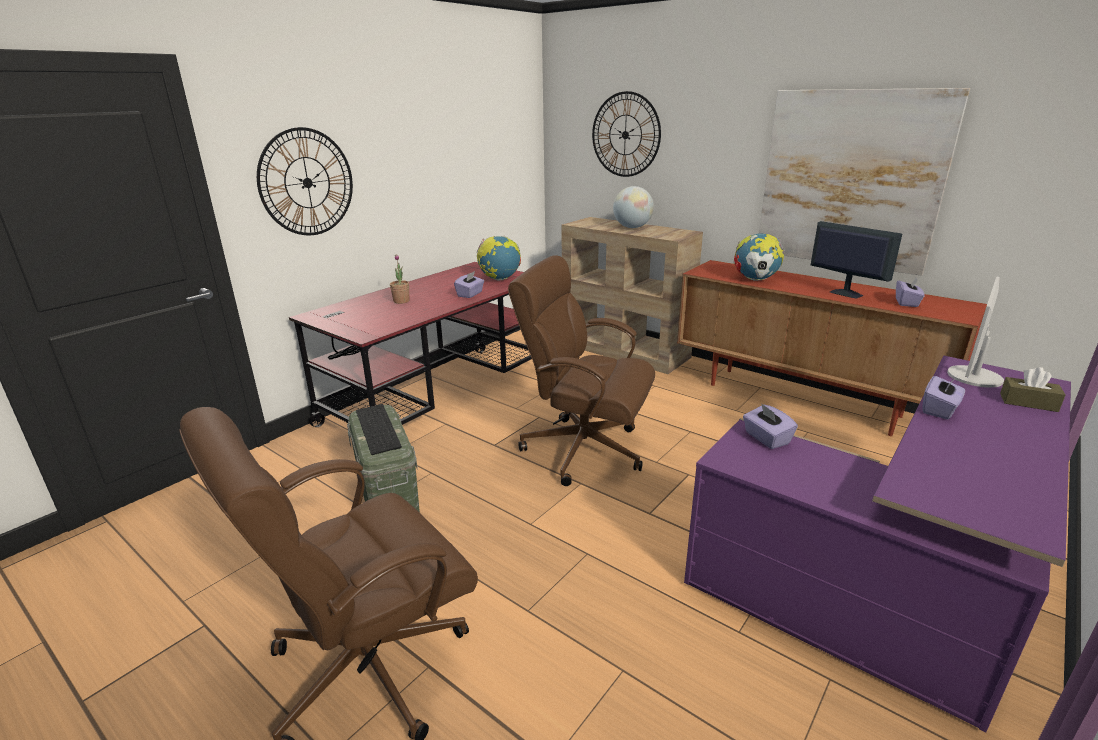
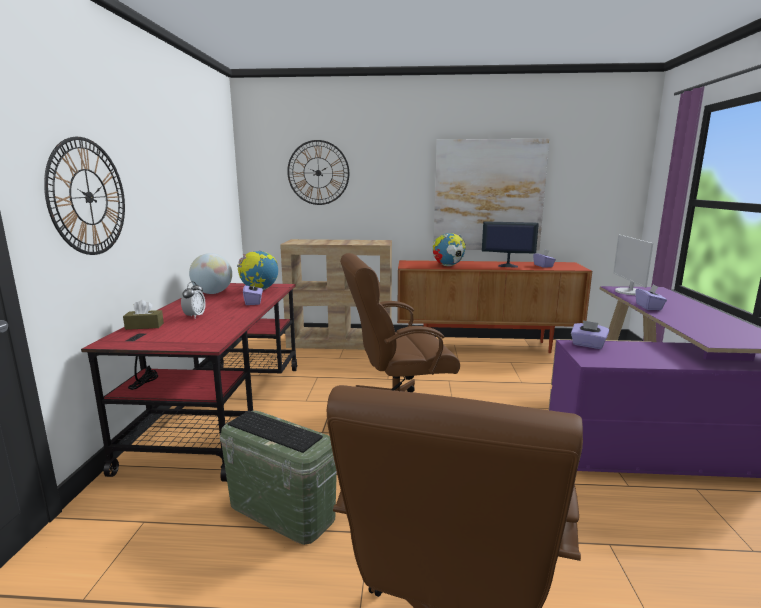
camera: 35 degrees left, 10 degrees down
potted plant [390,254,409,304] -> alarm clock [181,282,206,318]
globe [613,186,654,228] -> globe moved to [189,253,232,294]
brown tissue box [1000,367,1066,412] -> brown tissue box moved to [123,300,164,330]

